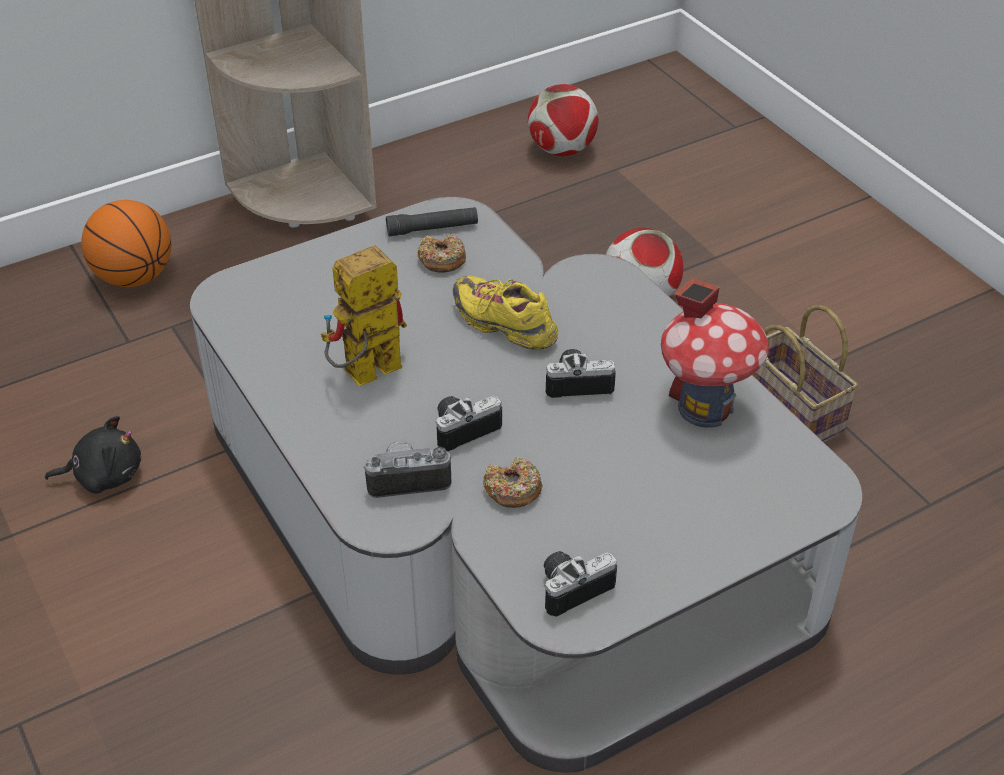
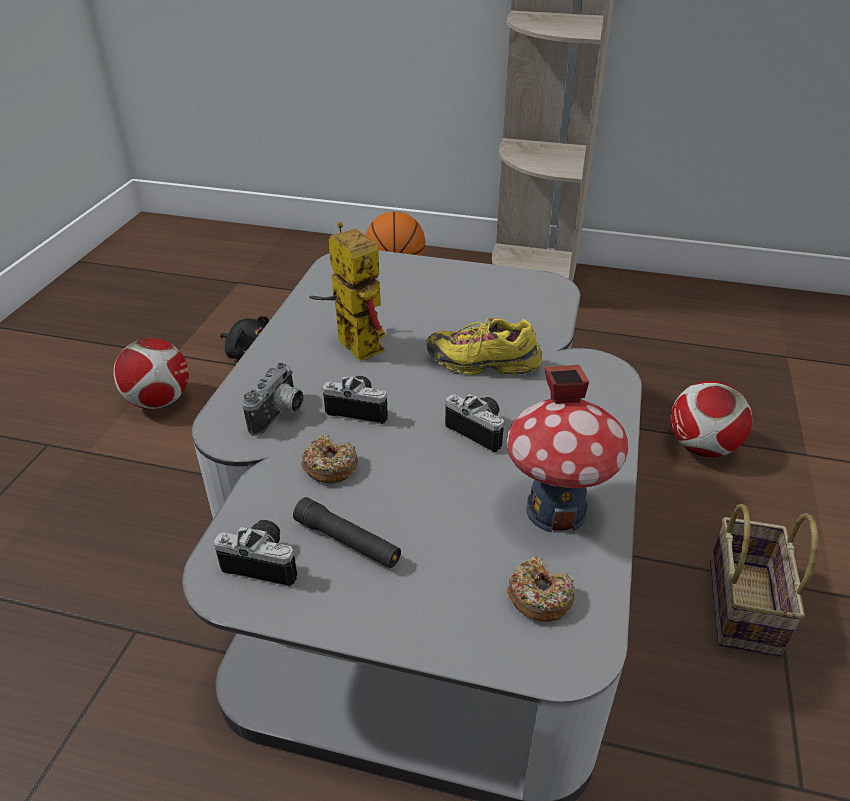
camera: 45 degrees right, 5 degrees down
toy robot [321,245,407,386] -> toy robot turned 45 degrees clockwise [309,222,386,361]
camera [363,441,452,498] -> camera turned 75 degrees clockwise [242,363,303,436]
black flashlight [386,207,478,236] -> black flashlight moved to [293,497,401,568]
donut [418,234,466,273] -> donut moved to [507,557,575,622]
yellow shoe [453,275,558,350] -> yellow shoe turned 75 degrees counterclockwise [426,317,542,375]
football [528,84,599,156] -> football moved to [113,338,189,409]

